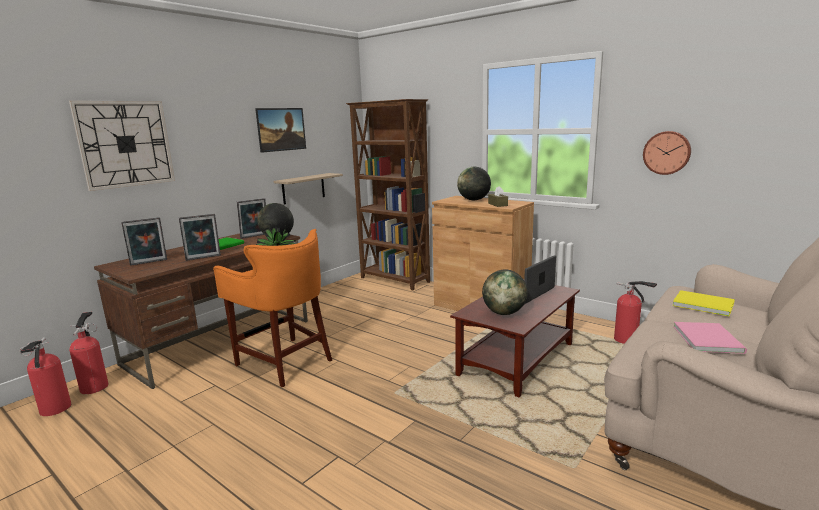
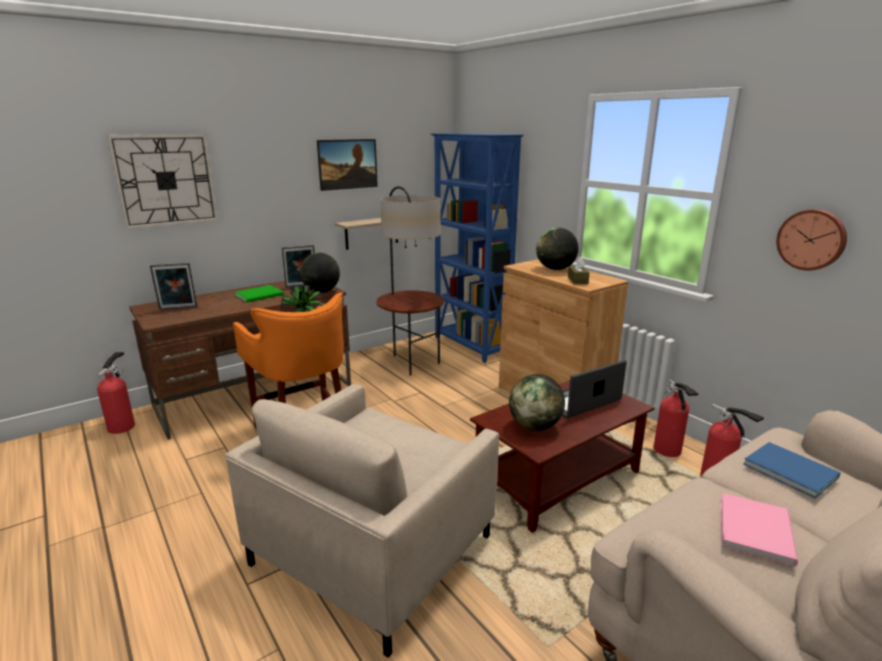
camera: 15 degrees right, 5 degrees up
fire extinguisher [20,338,71,416] -> fire extinguisher moved to [653,379,699,457]
picture frame [179,214,221,261] -> none
brown bookcase [346,99,430,290] -> blue bookcase [431,133,524,363]
yellow book [672,290,735,316] -> blue book [744,442,840,498]
none -> beige armchair [225,384,499,658]
none -> floor lamp [376,186,444,376]

